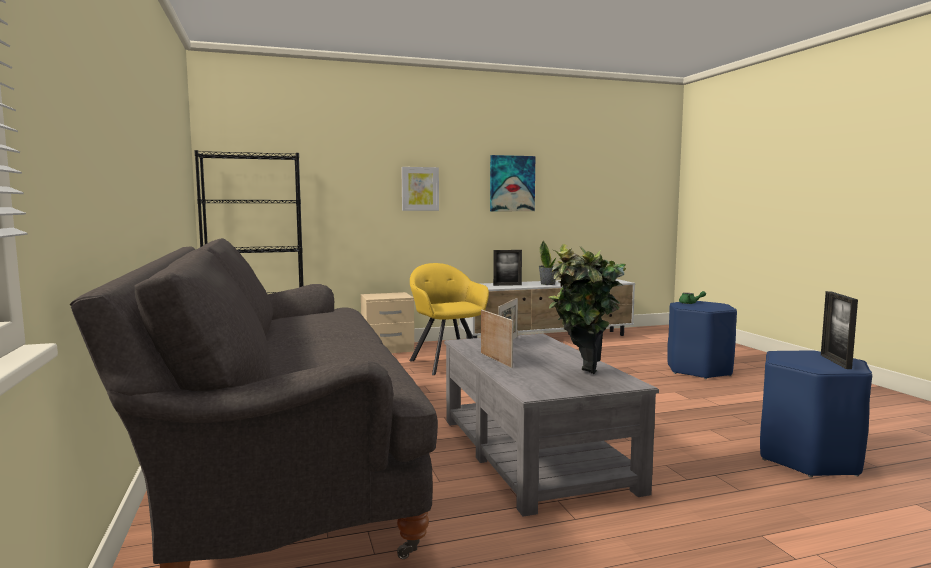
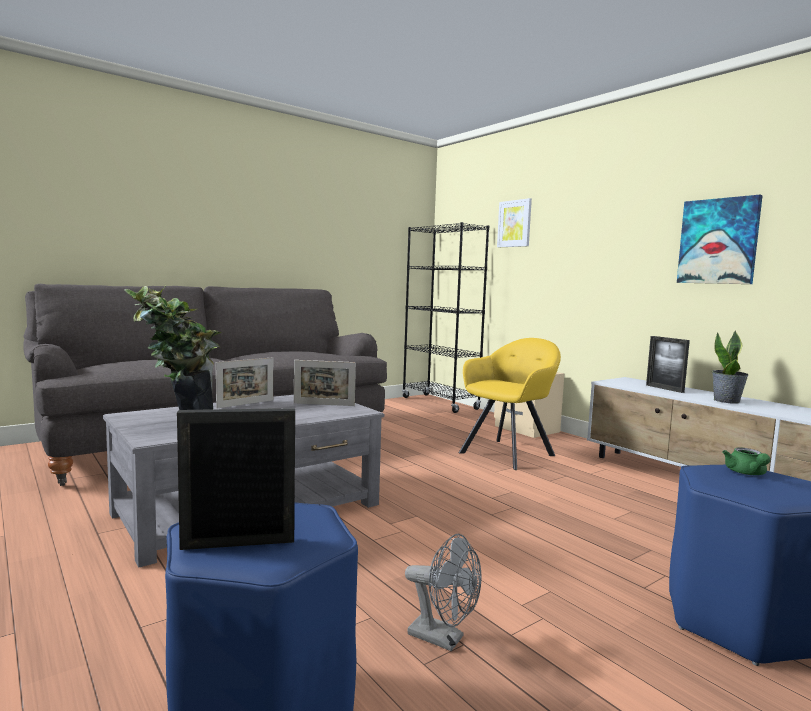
camera: 70 degrees right, 0 degrees up
picture [401,167,439,211] -> picture moved to [497,198,532,247]
none -> grey fan [405,534,481,651]

